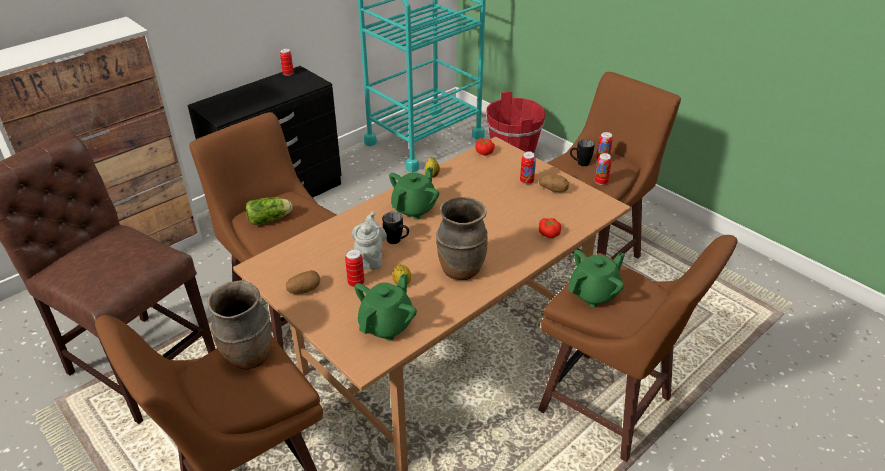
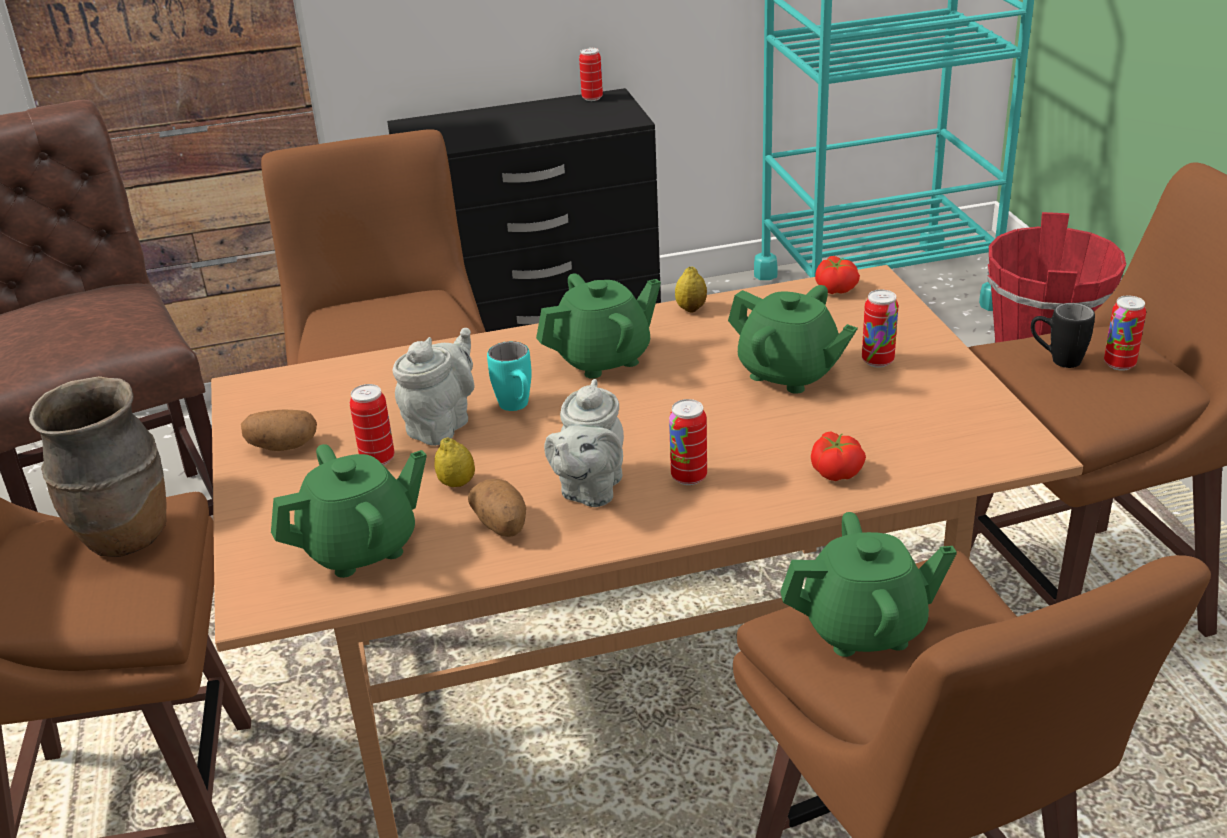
camera: 30 degrees right, 5 degrees down
lettuce [246,197,292,225] -> none
black mug [383,212,409,244] -> turquoise mug [487,341,532,411]
brown vase [436,197,488,280] -> grey teapot [544,379,624,507]
potato [539,173,569,192] -> potato moved to [468,479,526,537]
can [595,153,612,185] -> can moved to [669,399,707,485]
none -> green teapot [728,285,858,394]

